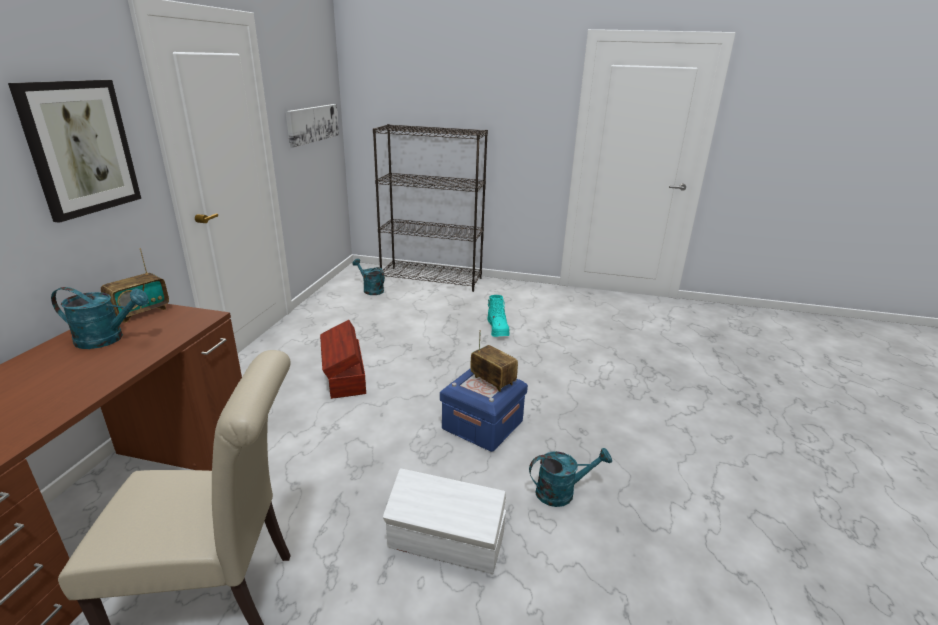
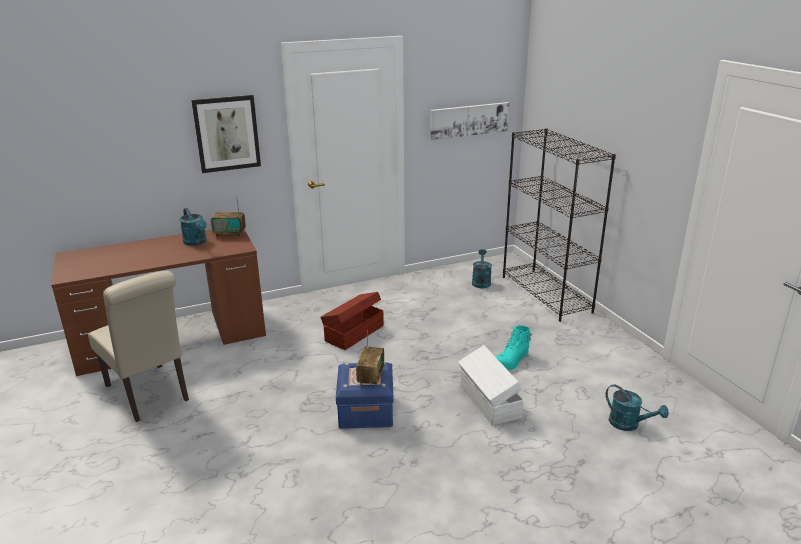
camera: 55 degrees right, 0 degrees up
white storage box [383,468,506,574] -> white storage box moved to [458,345,523,426]
turquoise watering can [529,448,612,507] -> turquoise watering can moved to [606,384,669,431]

